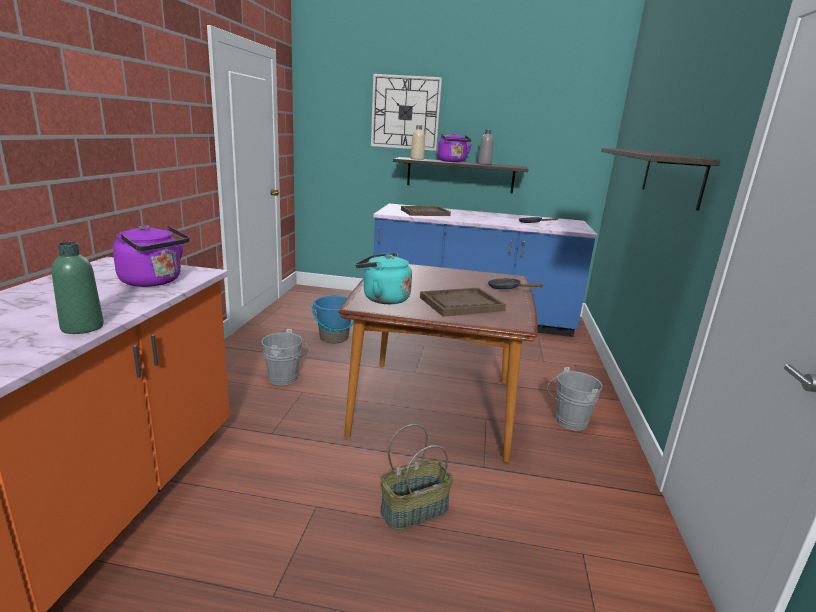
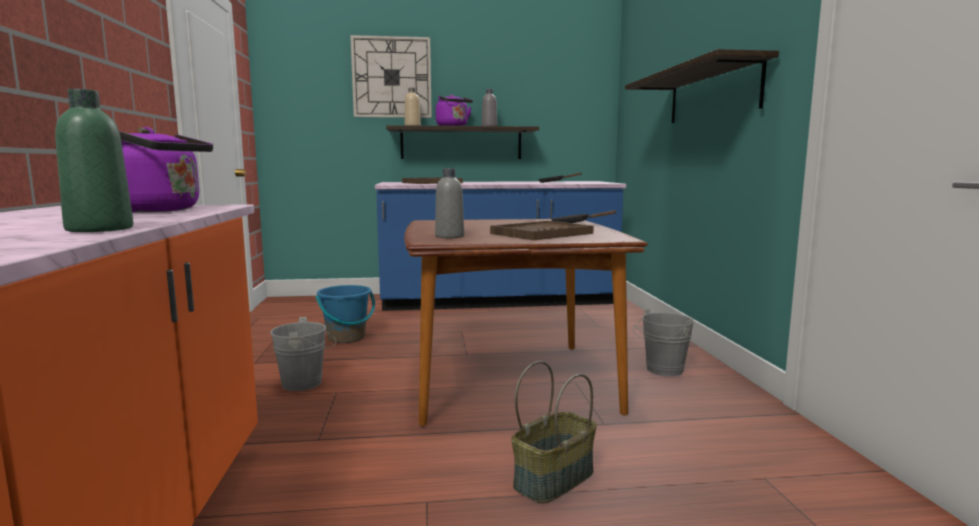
camera: 15 degrees left, 10 degrees down
turquoise kettle [356,253,412,304] -> grey bottle [435,168,464,238]

